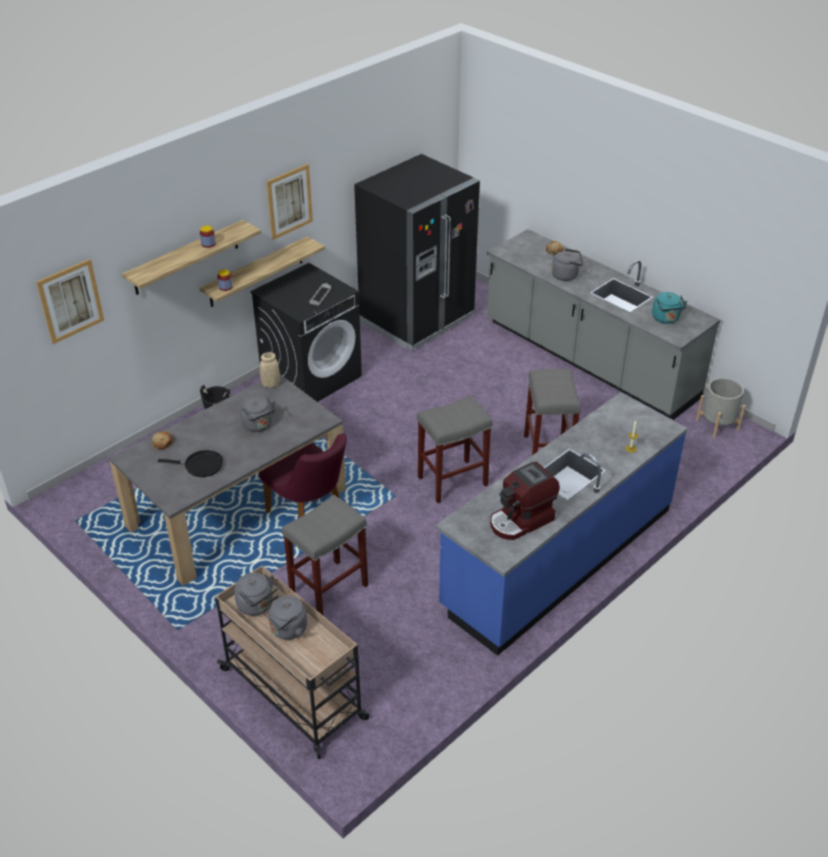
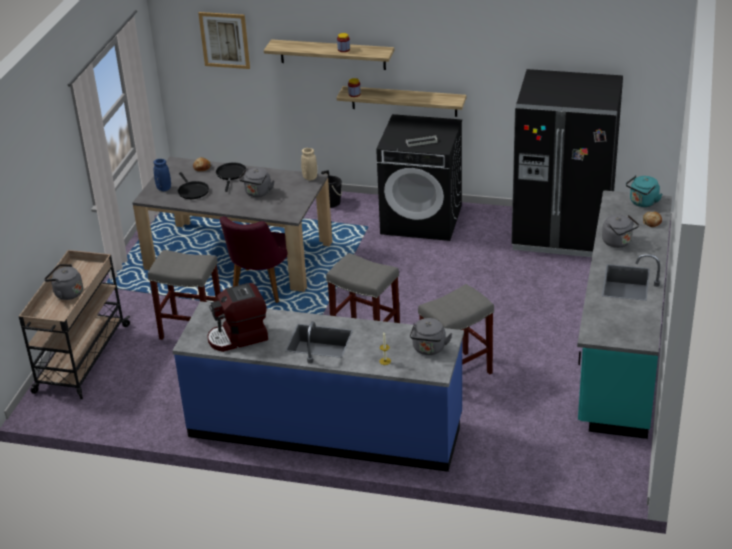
camera: 60 degrees right, 5 degrees down
grey kettle [234,573,278,616] -> grey kettle moved to [410,318,452,355]
picture [266,164,313,240] -> none
grey counter [487,229,720,420] -> turquoise counter [577,190,672,439]
coffee machine [490,462,560,540] -> coffee machine turned 45 degrees counterclockwise [208,283,268,352]
turquoise kettle [652,292,688,324] -> turquoise kettle moved to [626,175,662,207]
grey planter [696,378,745,438] -> none
none -> blue vase [153,159,171,191]
none -> black frying pan [216,163,246,192]

